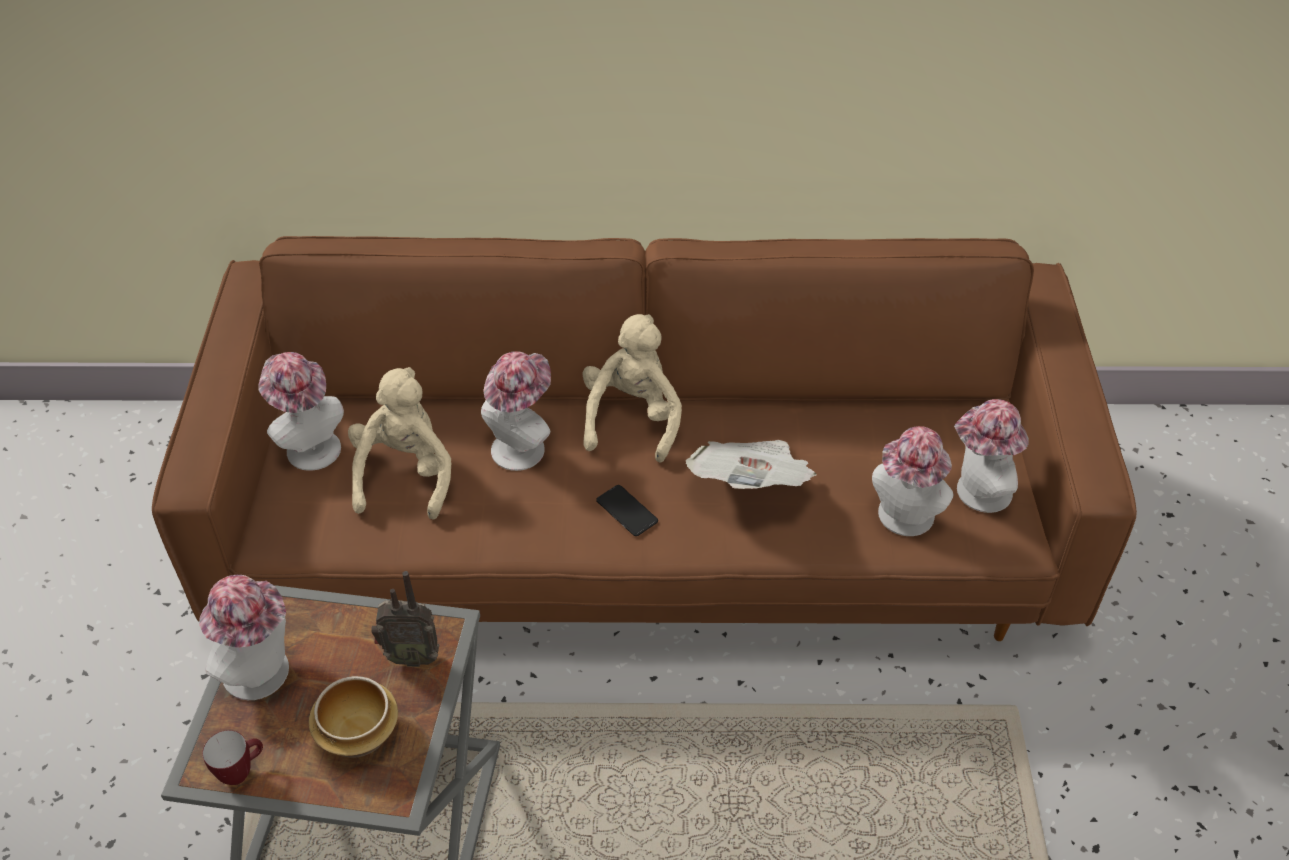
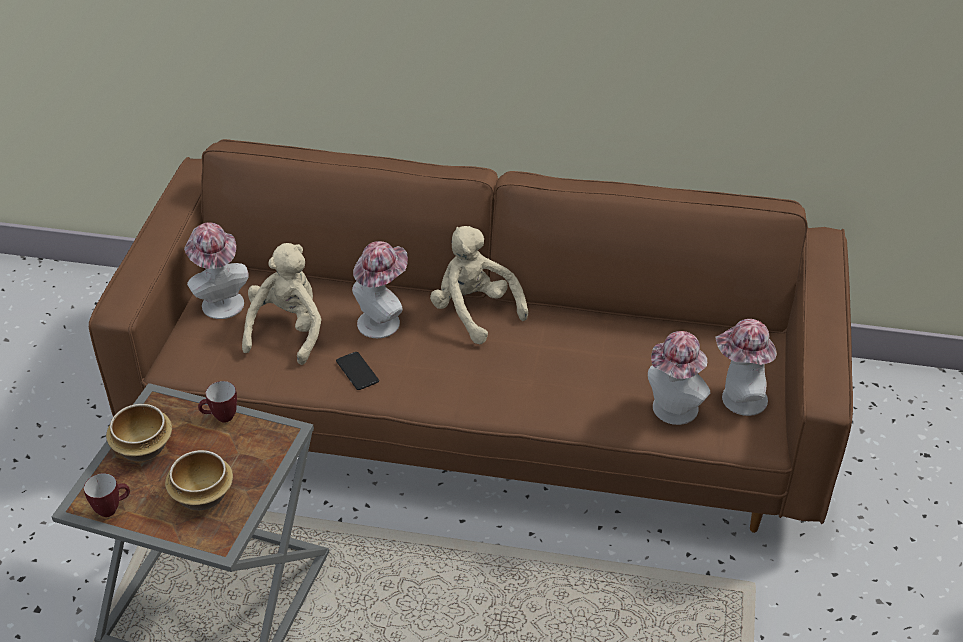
camera: 10 degrees right, 5 degrees down
hat [199,575,289,700] -> bowl [106,404,172,461]
radio [371,571,439,667] -> none
beige plush toy [582,314,682,463] -> beige plush toy turned 60 degrees counterclockwise [430,226,528,344]
phone [596,485,658,536] -> phone moved to [336,352,379,390]
newspaper [686,440,817,489] -> none
none -> mug [198,381,237,423]

